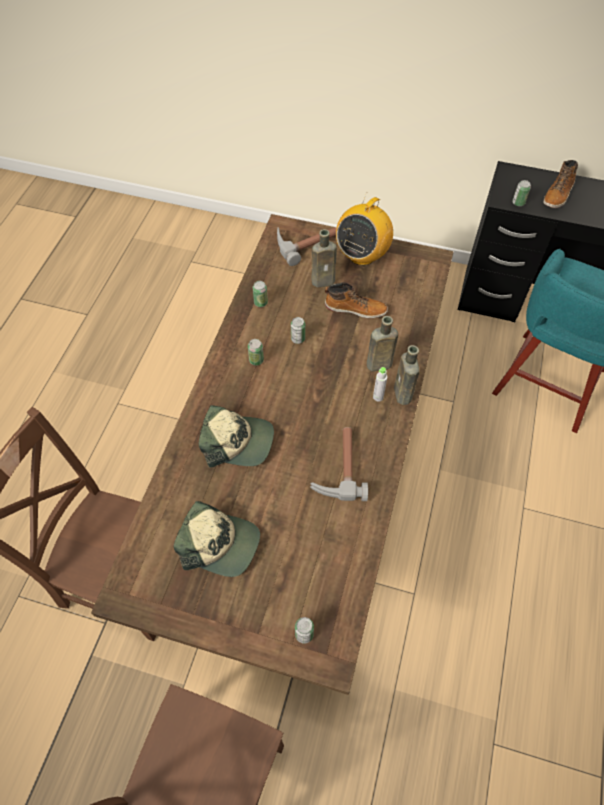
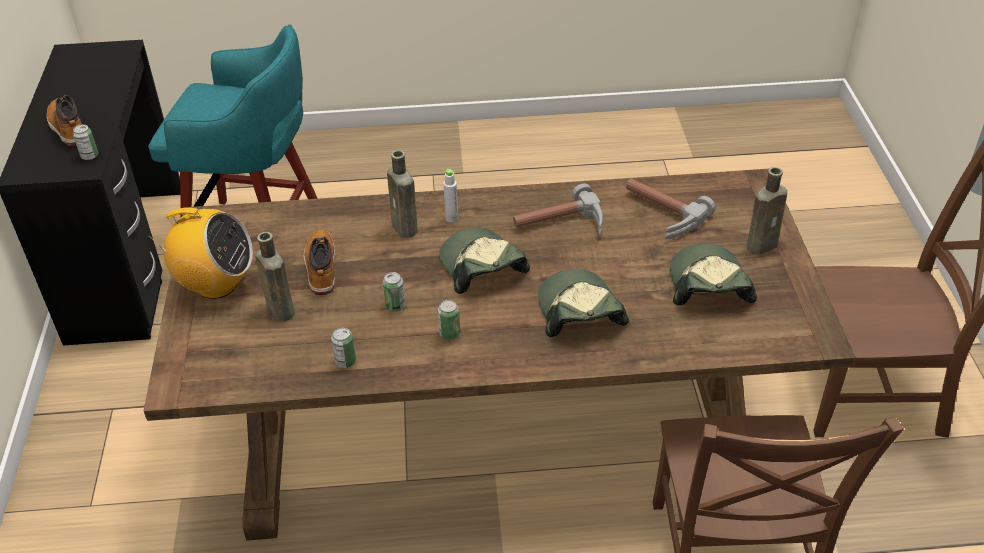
camera: 110 degrees left, 15 degrees down
hammer [277,227,336,266] -> hammer moved to [626,178,716,239]
can [295,617,314,644] -> none
brown bottle [394,345,420,405] -> brown bottle moved to [747,167,787,254]
boot [543,160,578,208] -> boot turned 135 degrees counterclockwise [47,95,82,146]
none -> cap [439,227,530,294]

